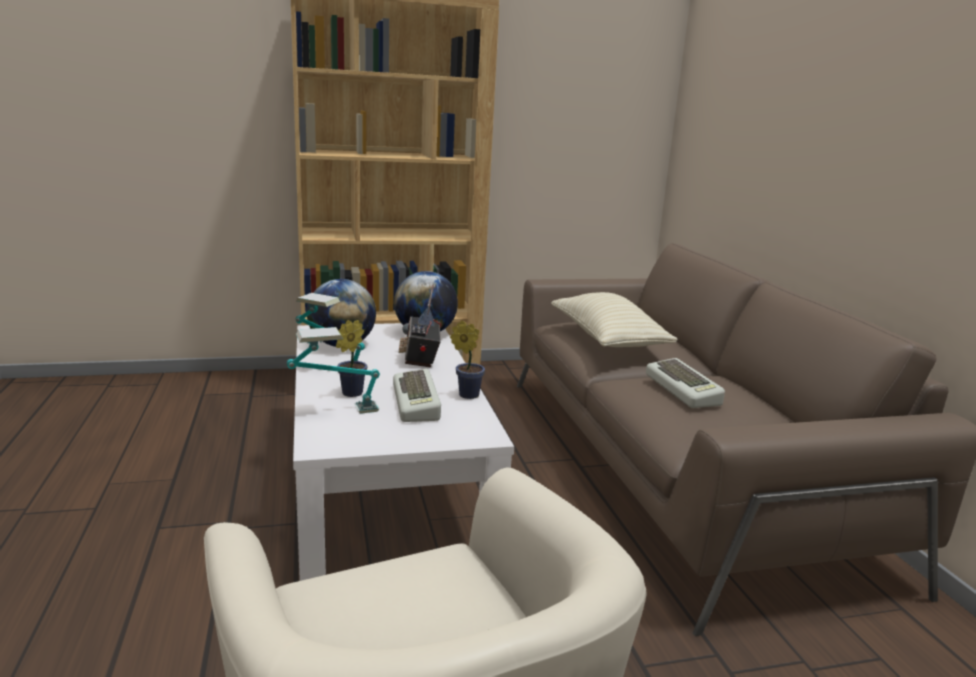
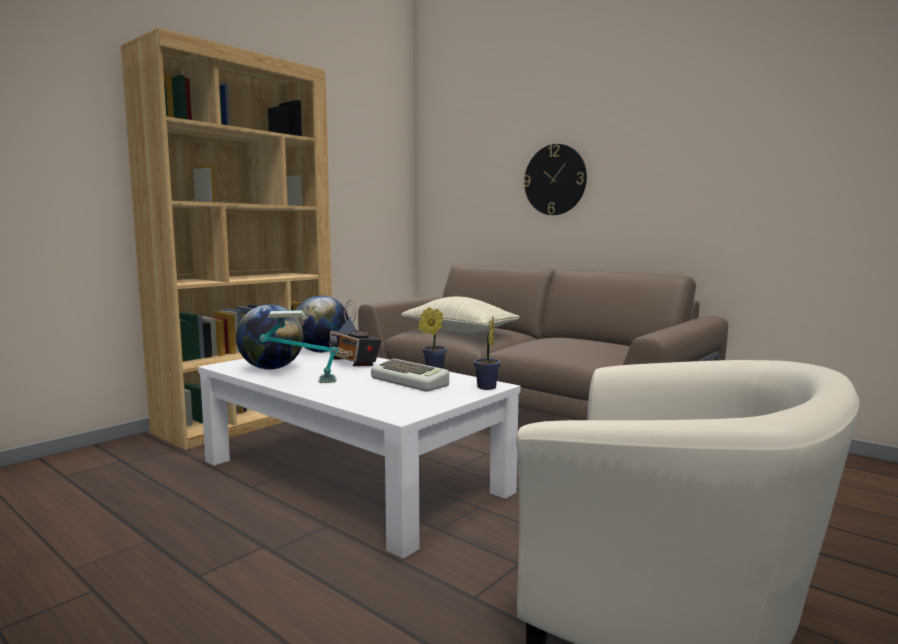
camera: 35 degrees left, 10 degrees down
table lamp [287,327,380,414] -> none
potted plant [336,320,367,397] -> potted plant moved to [473,317,501,390]
keyboard [646,358,725,408] -> none
none -> wall clock [524,144,587,215]

